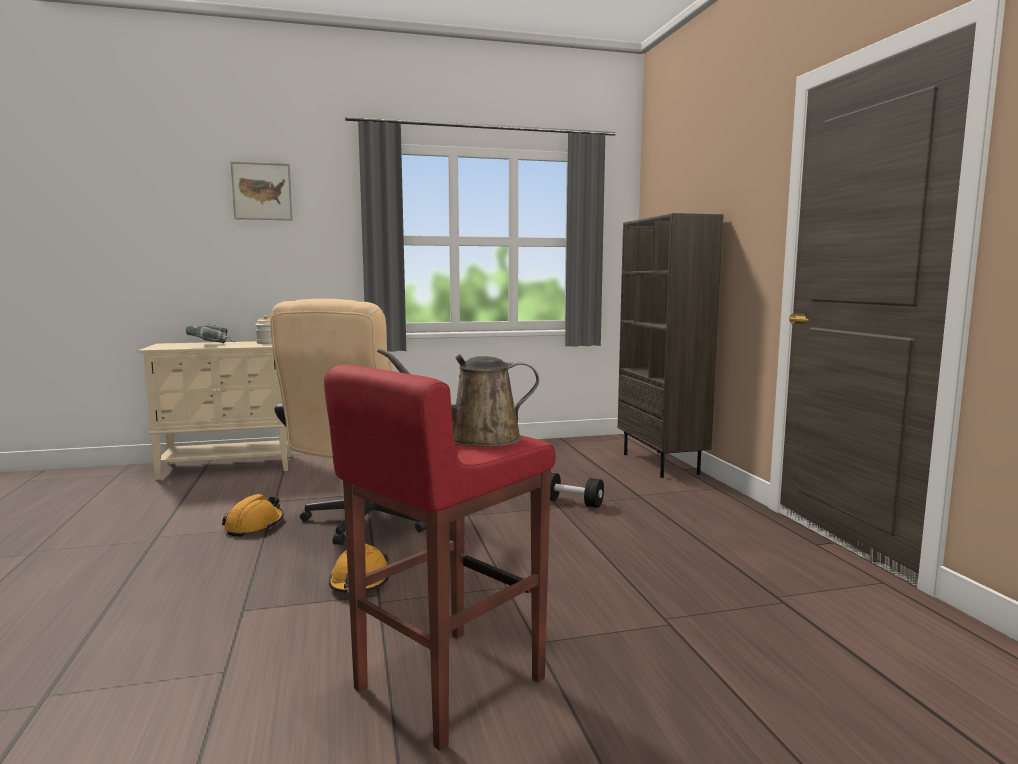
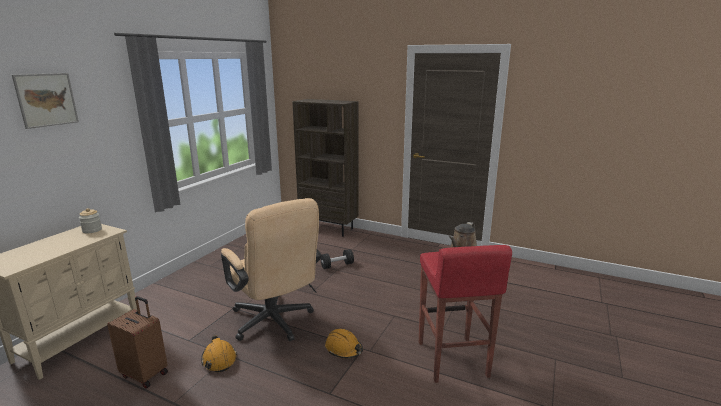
camera: 50 degrees left, 10 degrees up
power drill [186,323,235,343] -> none
none -> brown suitcase [107,296,168,388]

